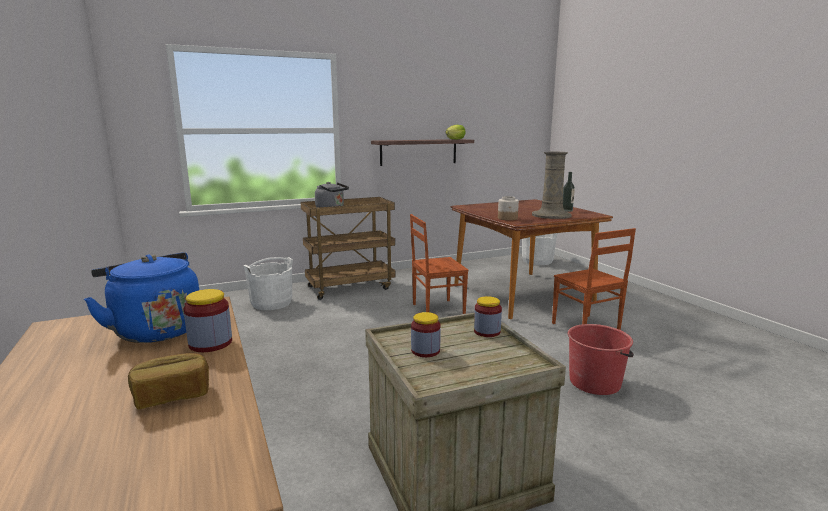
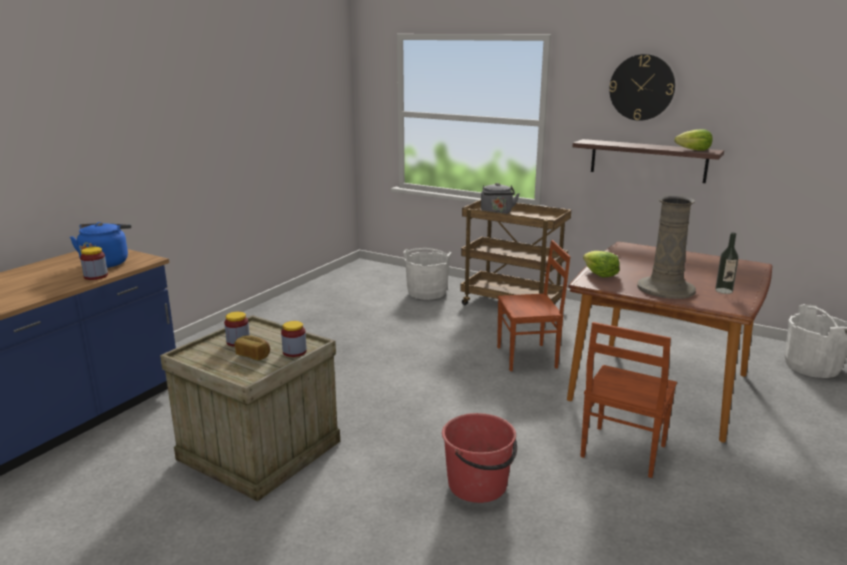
camera: 55 degrees right, 5 degrees up
bread [128,353,209,410] -> bread moved to [235,335,270,360]
brown chair [410,214,469,314] -> brown chair turned 135 degrees clockwise [497,240,570,371]
jar [498,196,519,220] -> lettuce [583,251,620,278]
none -> wall clock [609,54,675,121]

